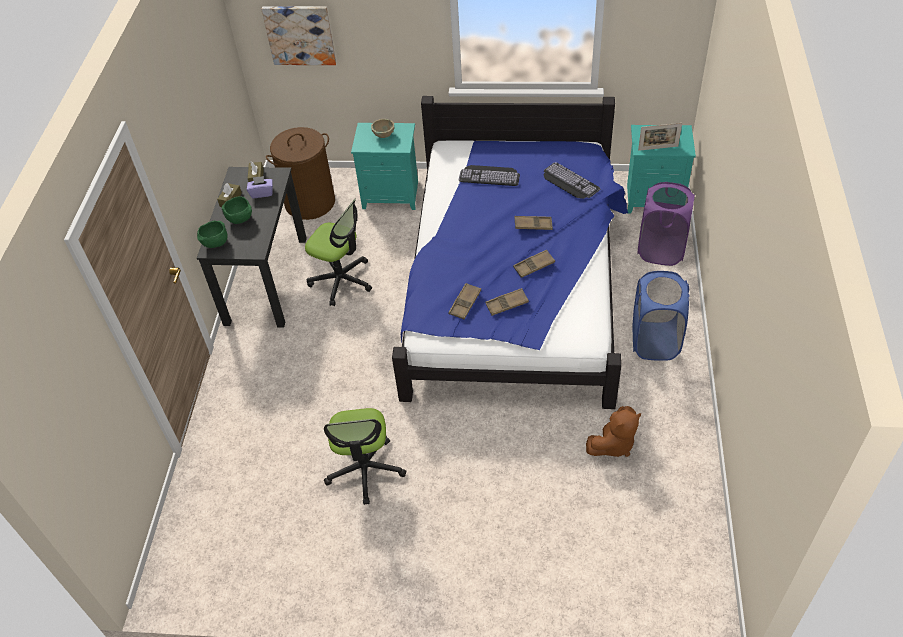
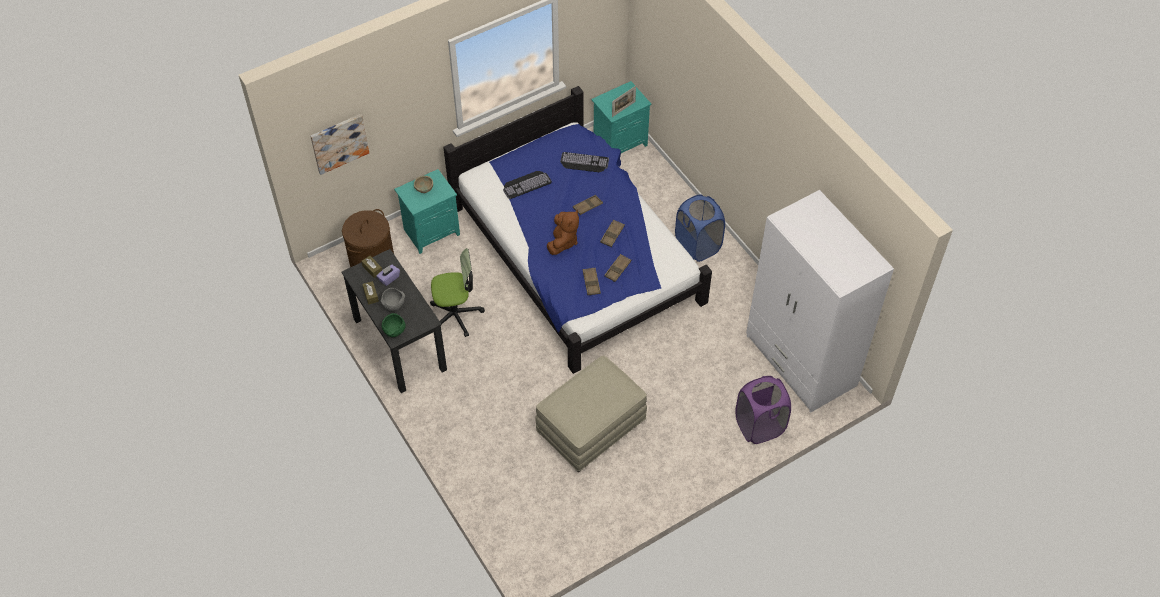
camera: 40 degrees left, 5 degrees up
green bowl [222,196,252,224] -> grey bowl [380,288,405,311]
office chair [324,408,407,505] -> beige ottoman [535,355,647,472]
brown plush toy [586,406,641,457] -> brown plush toy moved to [547,209,579,255]
purple laundry basket [637,182,695,266] -> purple laundry basket moved to [735,376,791,444]
none -> white wardrobe [746,190,894,413]

